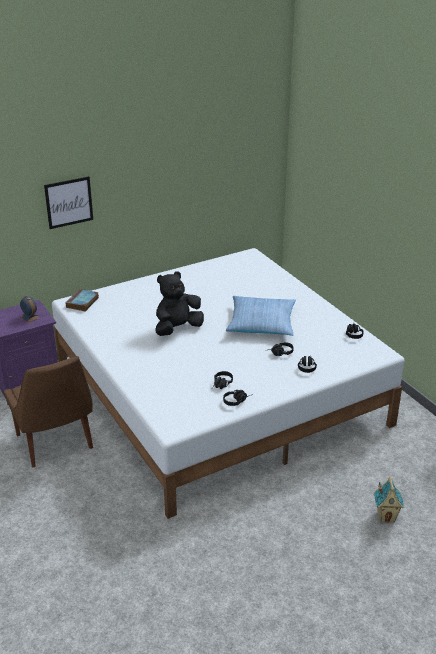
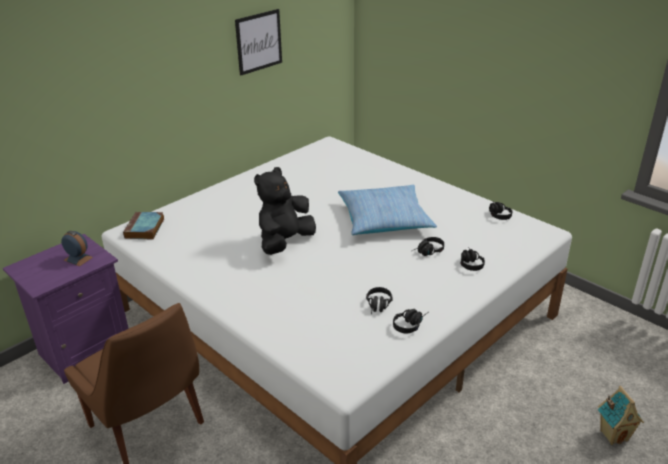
camera: 15 degrees left, 0 degrees up
picture [44,176,93,229] -> picture moved to [235,9,282,75]

